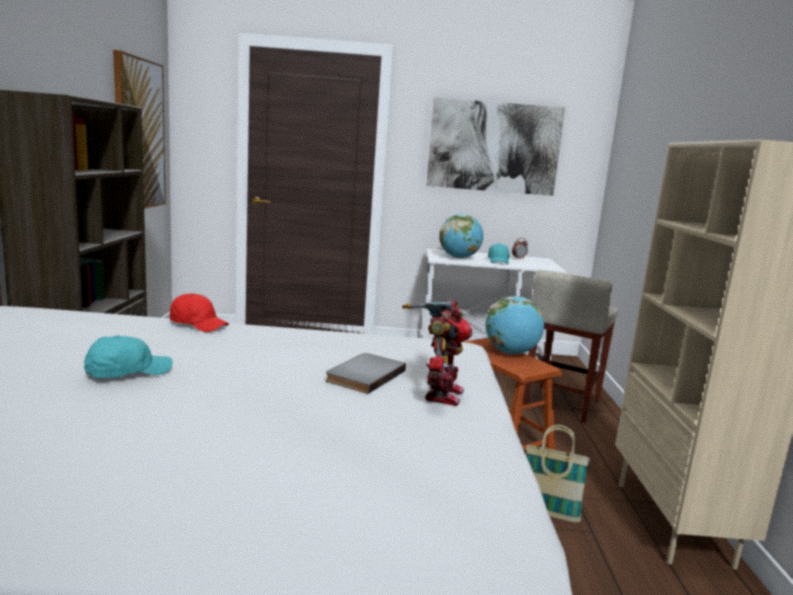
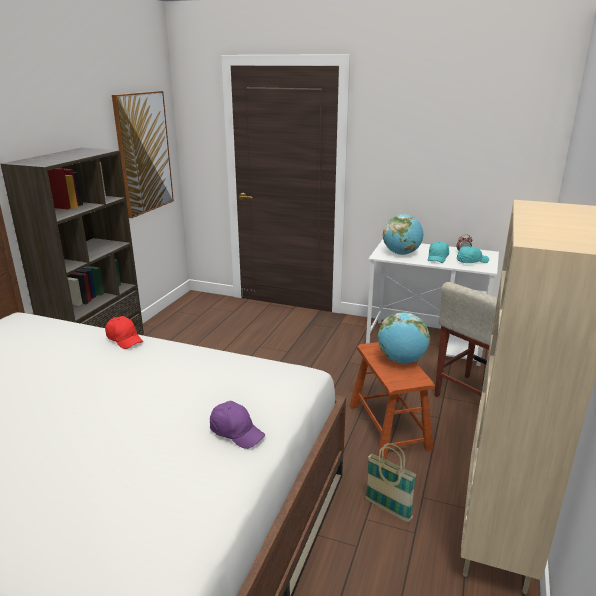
camera: 20 degrees right, 10 degrees up
turquoise cap [84,335,173,378] -> turquoise cap moved to [457,246,489,263]
grey book [326,353,406,394] -> none
toy robot [402,300,472,406] -> purple cap [210,401,265,449]
picture [426,97,565,196] -> none

